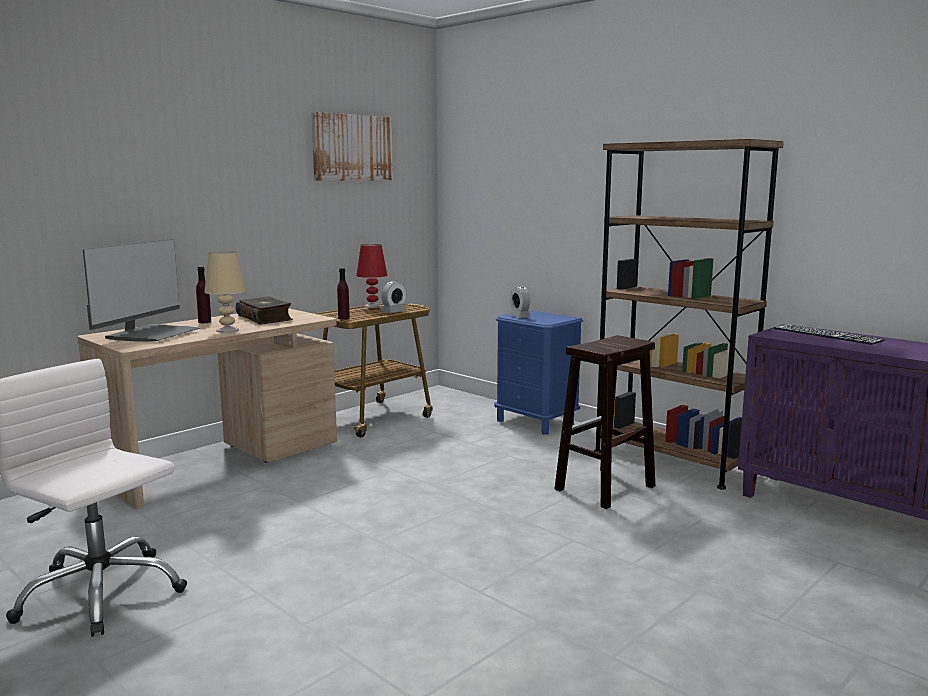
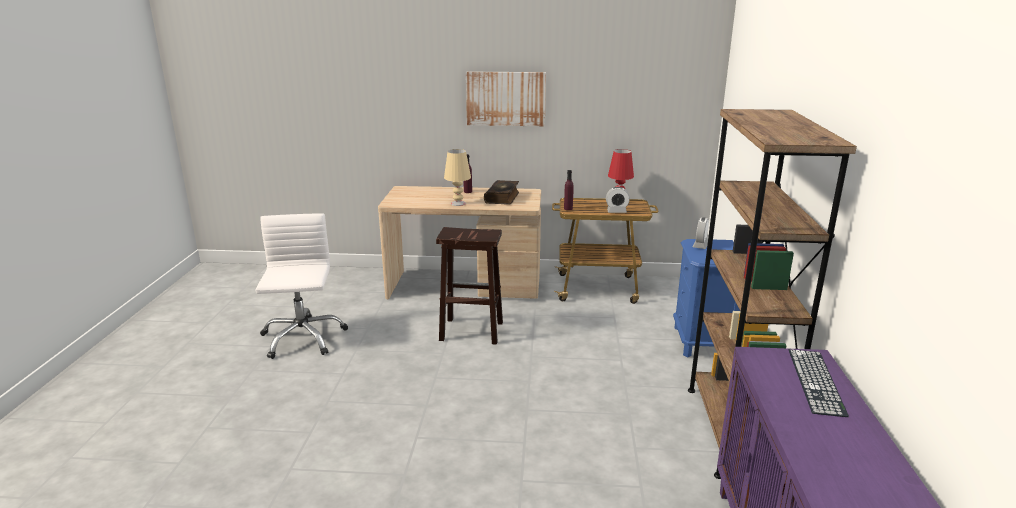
camera: 50 degrees right, 10 degrees up
monitor [83,239,200,342] -> none
picture [311,112,393,181] -> picture moved to [466,71,546,126]
brown stool [555,335,655,509] -> brown stool moved to [436,227,503,345]

